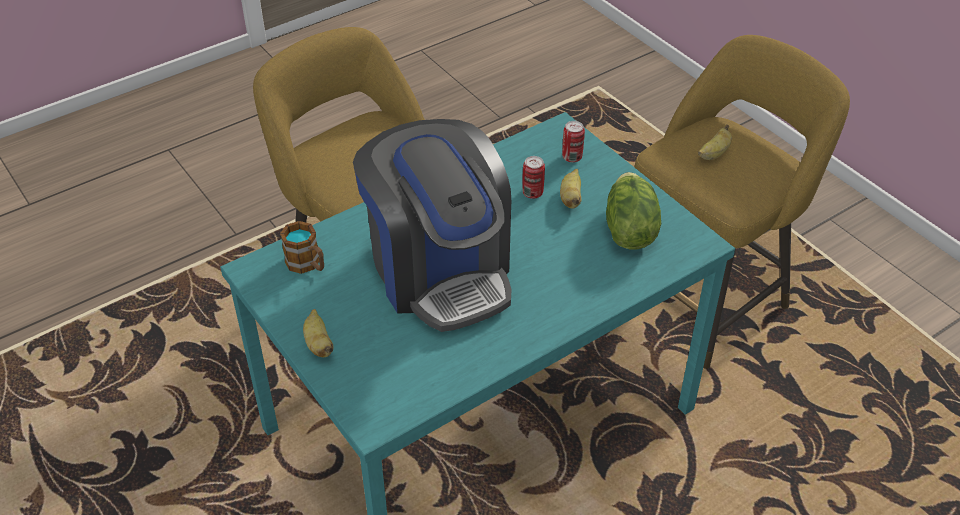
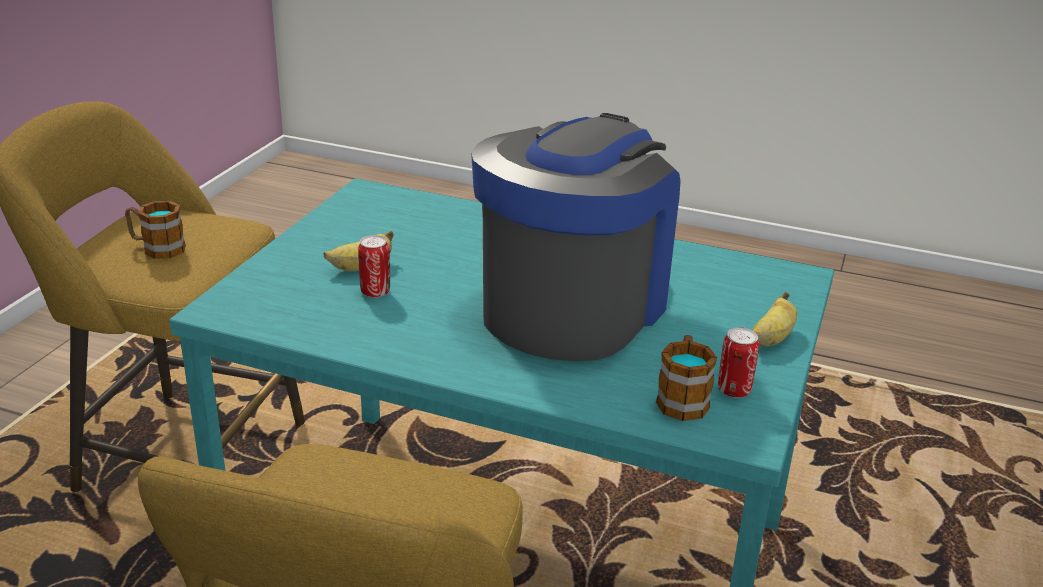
camera: 125 degrees left, 15 degrees down
can [562,121,585,162] -> can moved to [718,327,759,398]
lettuce [606,172,661,249] -> none
banana [698,124,732,160] -> mug [125,201,186,259]

